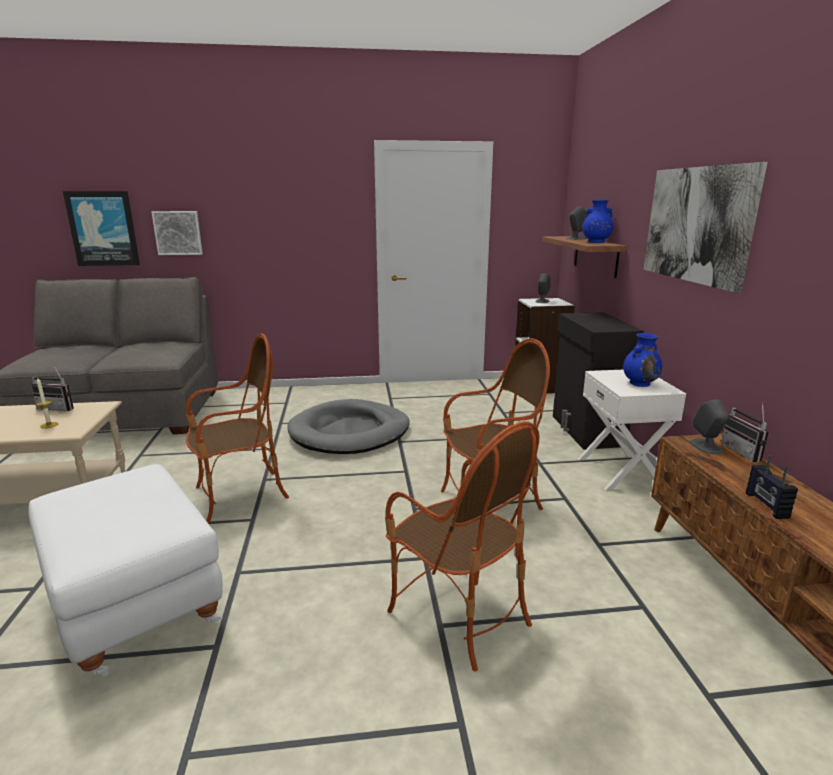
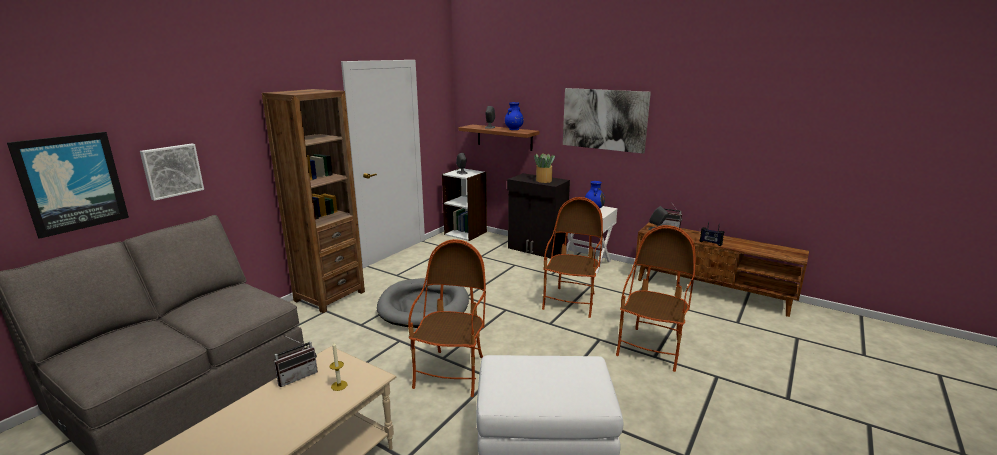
camera: 50 degrees left, 0 degrees up
armchair [385,421,539,672] -> armchair turned 60 degrees counterclockwise [616,225,696,372]
none -> brown bookcase [262,89,365,313]
none -> potted plant [534,153,555,183]

